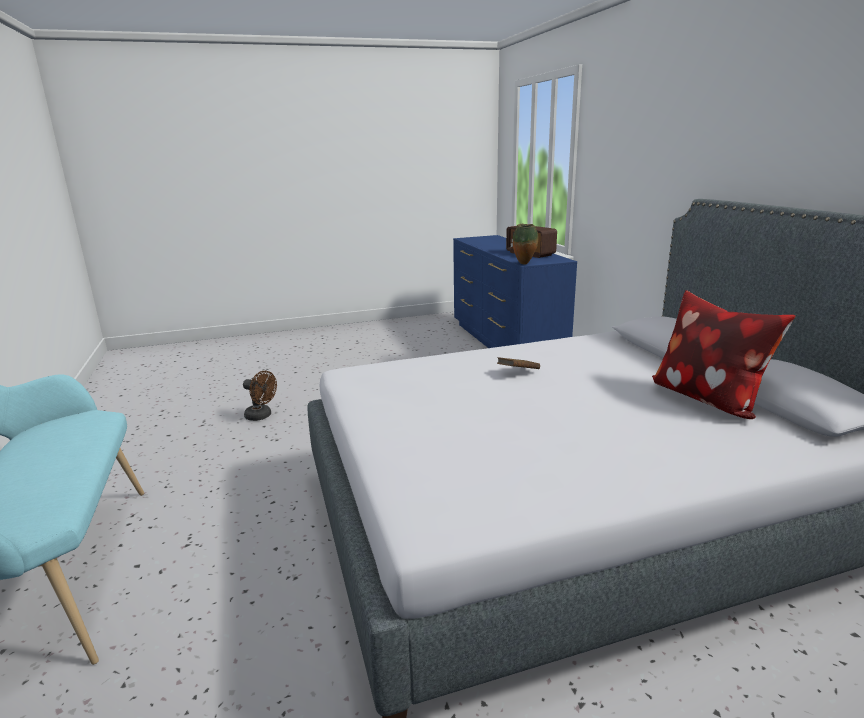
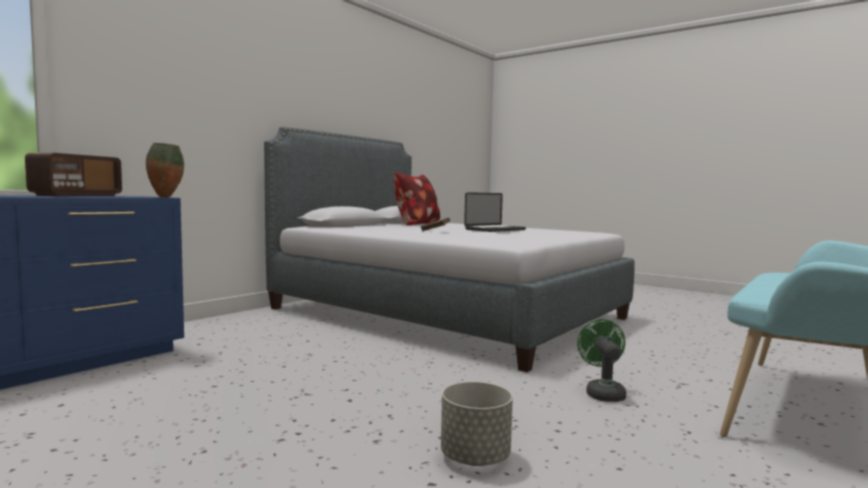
camera: 125 degrees left, 15 degrees down
brown fan [243,371,277,421] -> grey planter [441,382,513,466]
none -> laptop [464,192,526,232]
none -> green fan [577,319,626,402]

